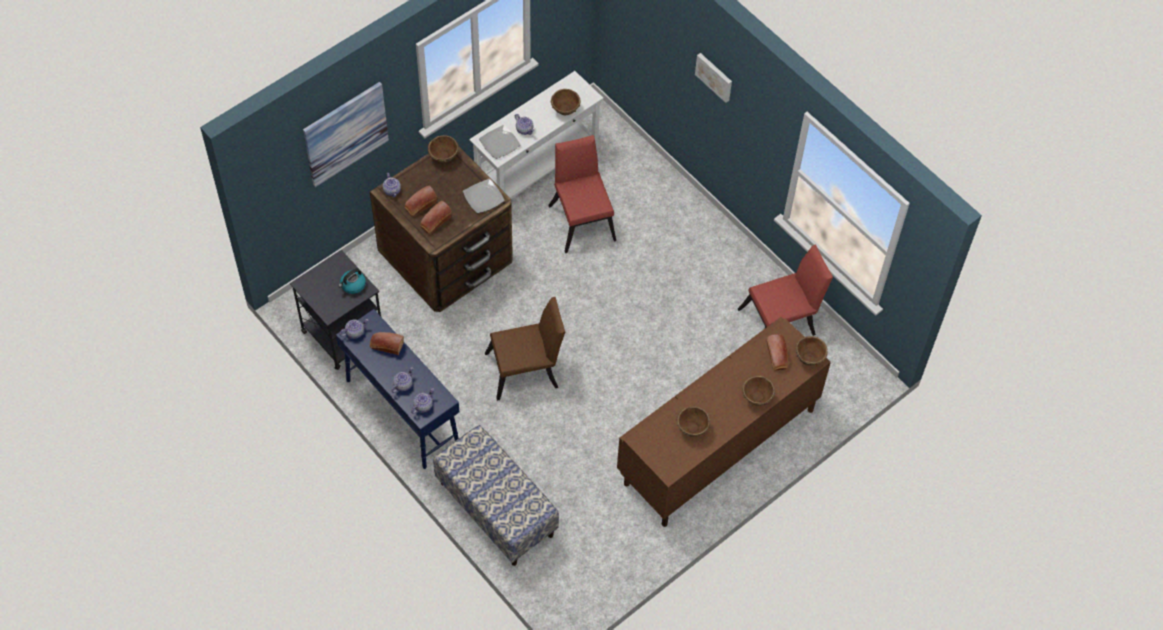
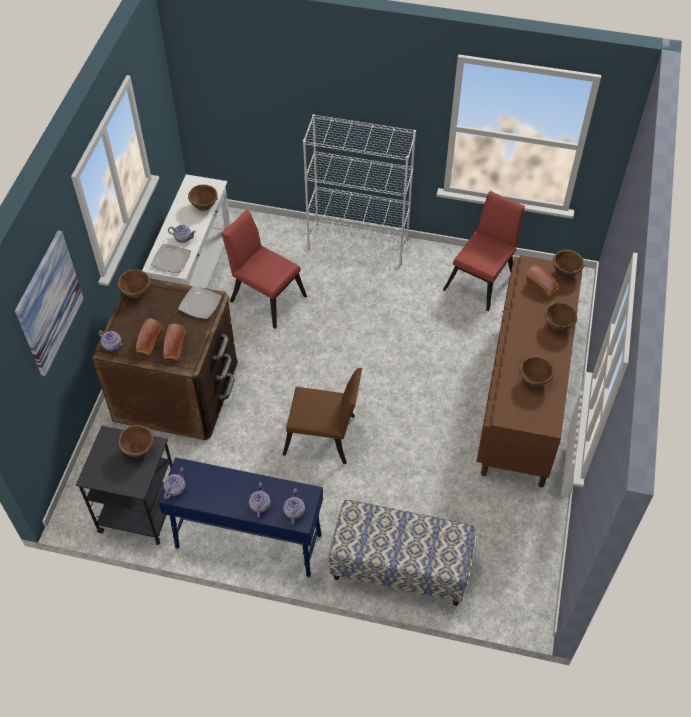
camera: 35 degrees left, 5 degrees down
kettle [338,268,366,294] -> brown bowl [118,425,155,457]
bread [370,332,404,355] -> none
brown chair [485,296,565,401] -> brown chair turned 60 degrees clockwise [283,368,362,464]
picture [695,53,732,103] -> none
none -> white bookcase [303,114,416,266]

